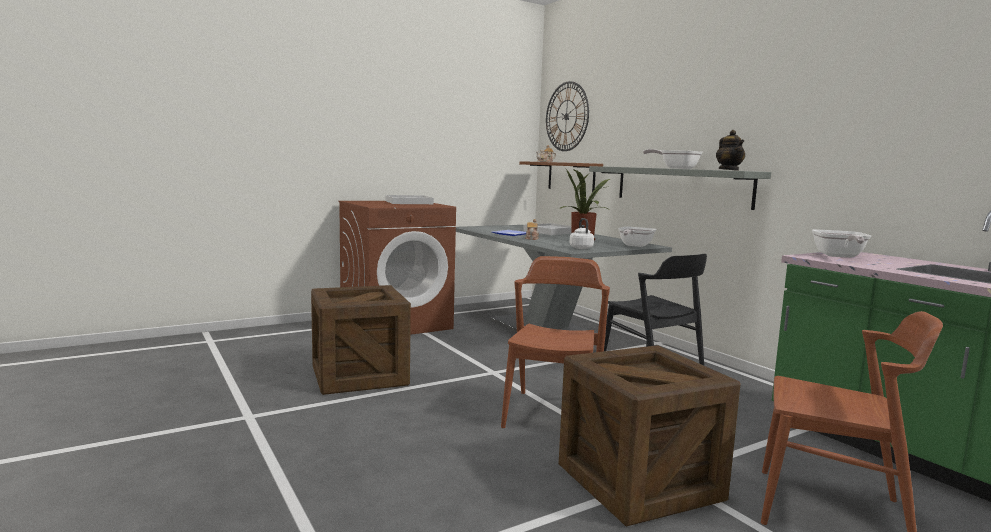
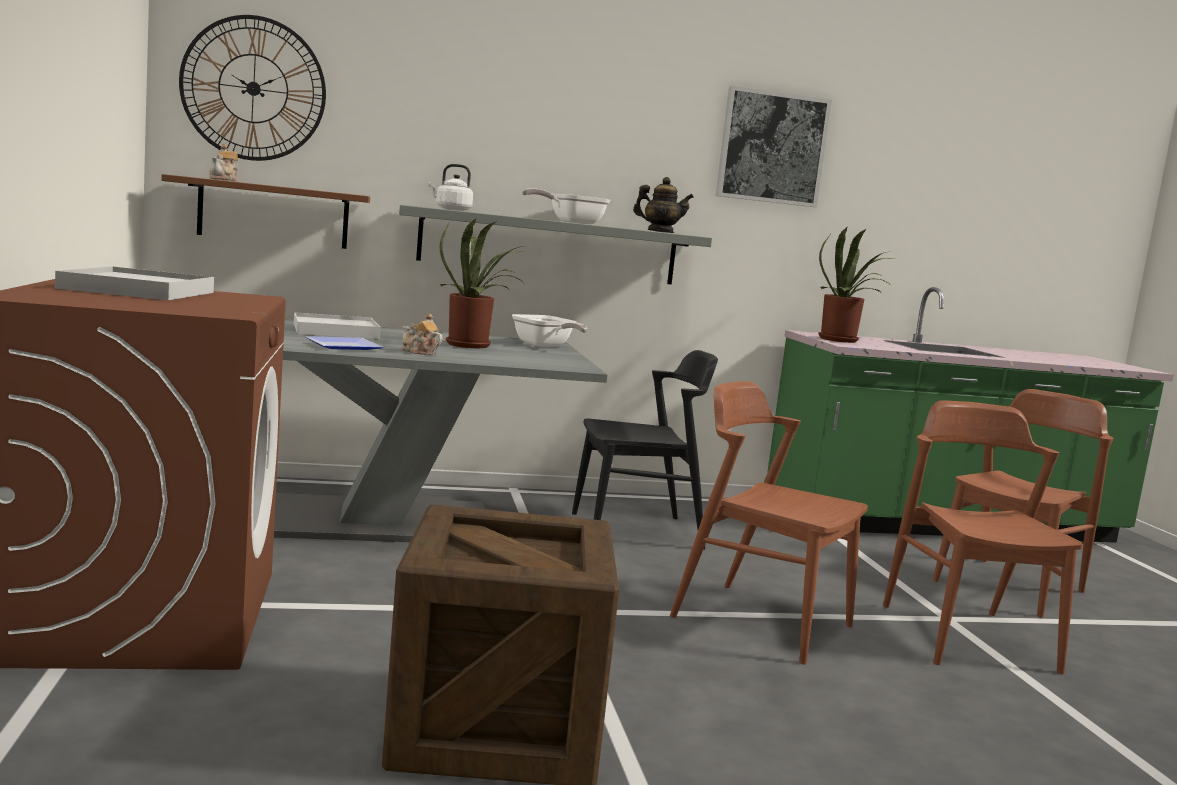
camera: 70 degrees left, 0 degrees up
crate [559,345,740,527] -> brown chair [883,400,1082,674]
white kettle [569,218,594,249] -> white kettle moved to [428,164,473,211]
frying pan [812,229,871,258] -> potted plant [818,227,896,343]
none -> picture [716,86,832,207]

